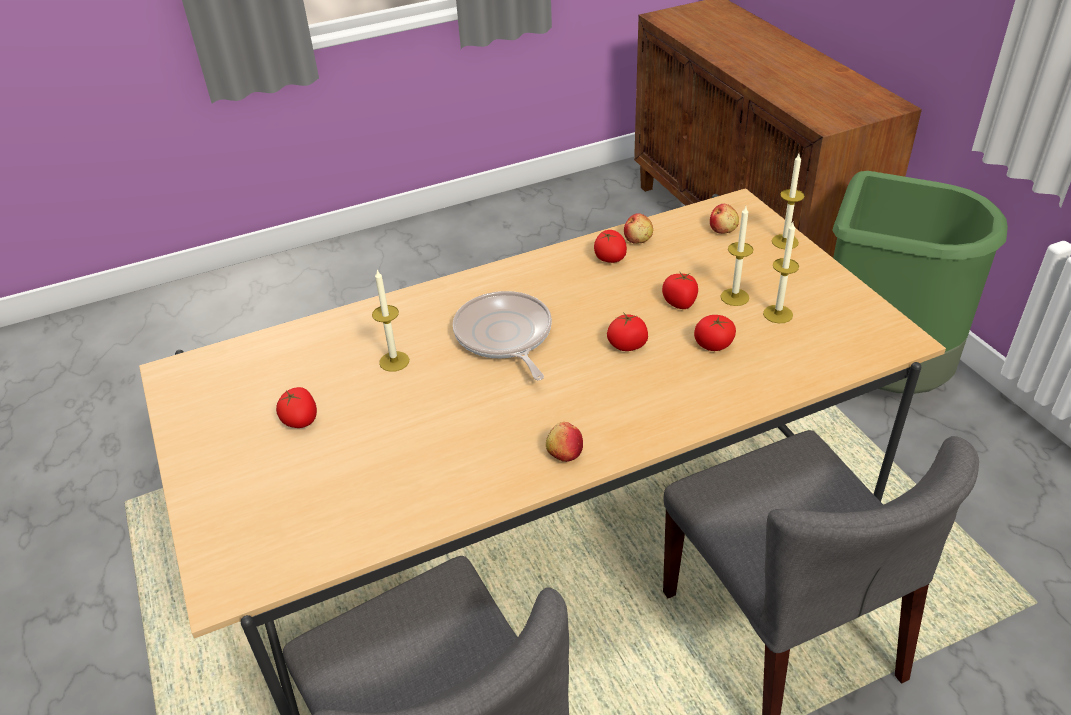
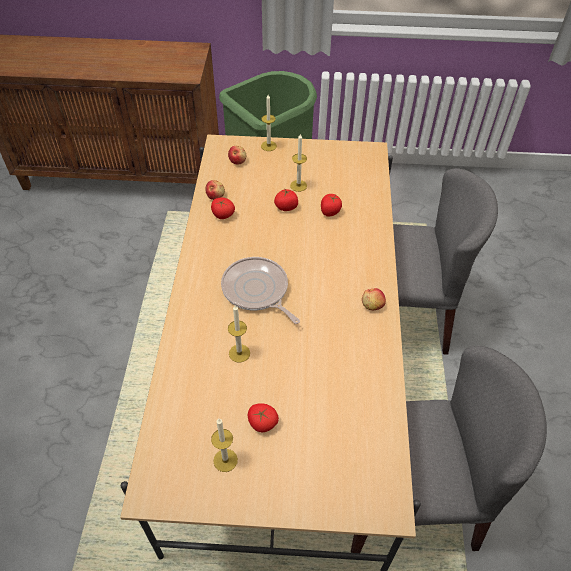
camera: 65 degrees left, 10 degrees up
frying pan [453,291,552,381] -> frying pan turned 45 degrees clockwise [221,257,300,324]
tomato [607,312,648,351] -> none
candle [763,222,799,323] -> candle moved to [211,419,238,472]

